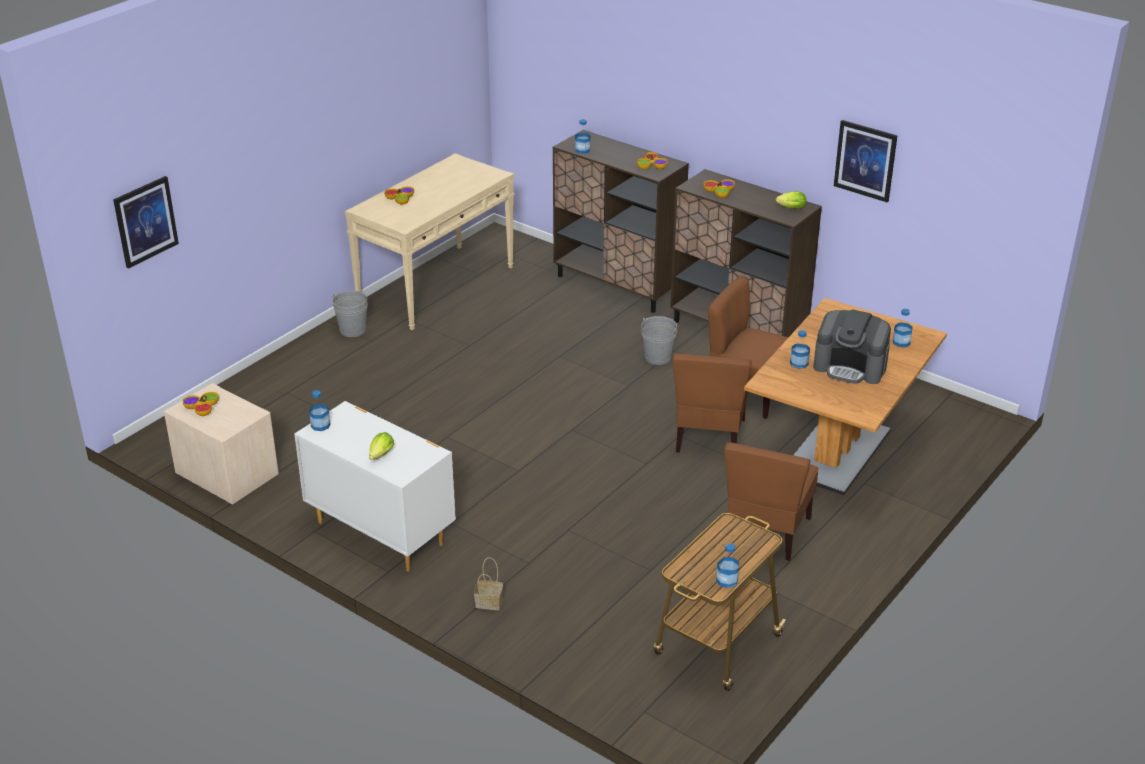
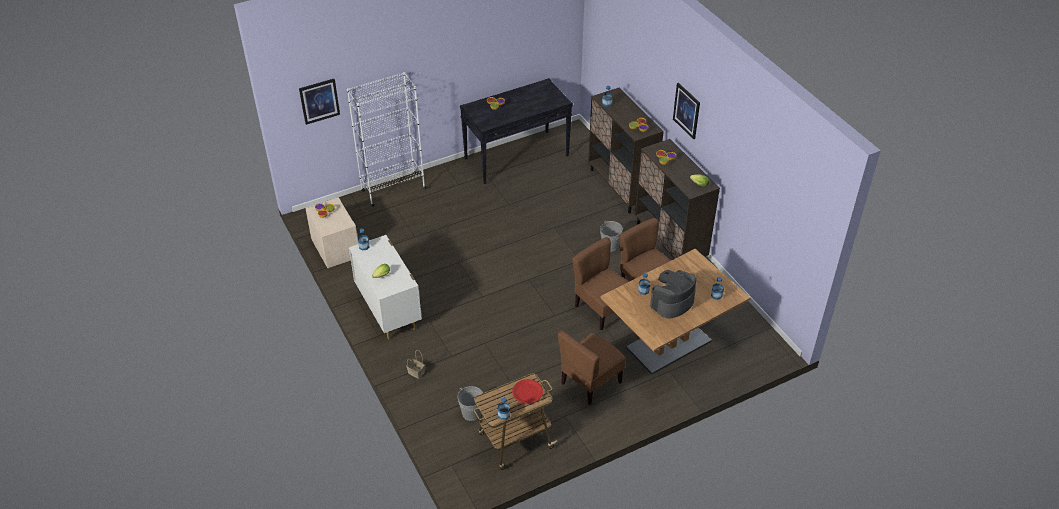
camera: 25 degrees right, 10 degrees up
grey bucket [331,291,368,337] -> grey bucket moved to [458,386,483,421]
beige console table [345,153,514,330] -> black console table [460,78,573,184]
brown chair [673,354,752,453] -> brown chair turned 105 degrees clockwise [572,237,629,330]
coffee machine [813,309,891,384] -> coffee machine turned 90 degrees clockwise [650,270,696,318]
picture [834,120,898,202] -> picture moved to [673,83,700,139]
none -> white bookcase [347,72,427,207]
none -> red plate [512,379,543,404]

